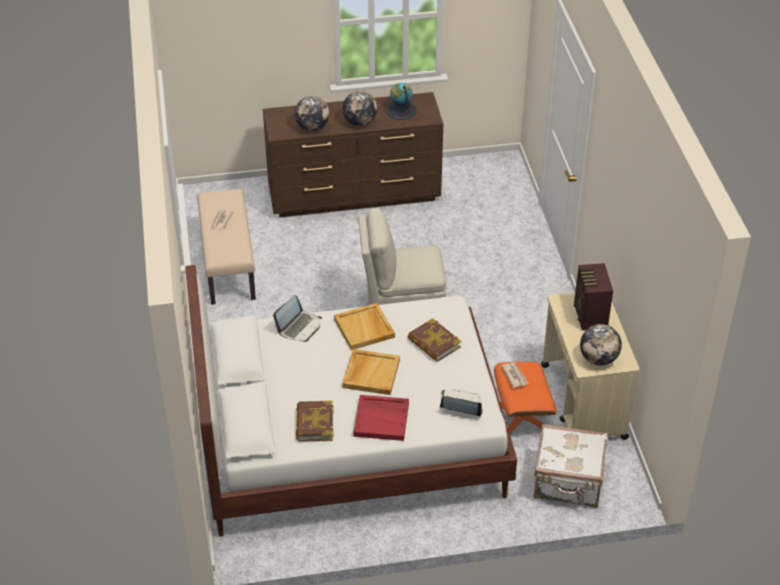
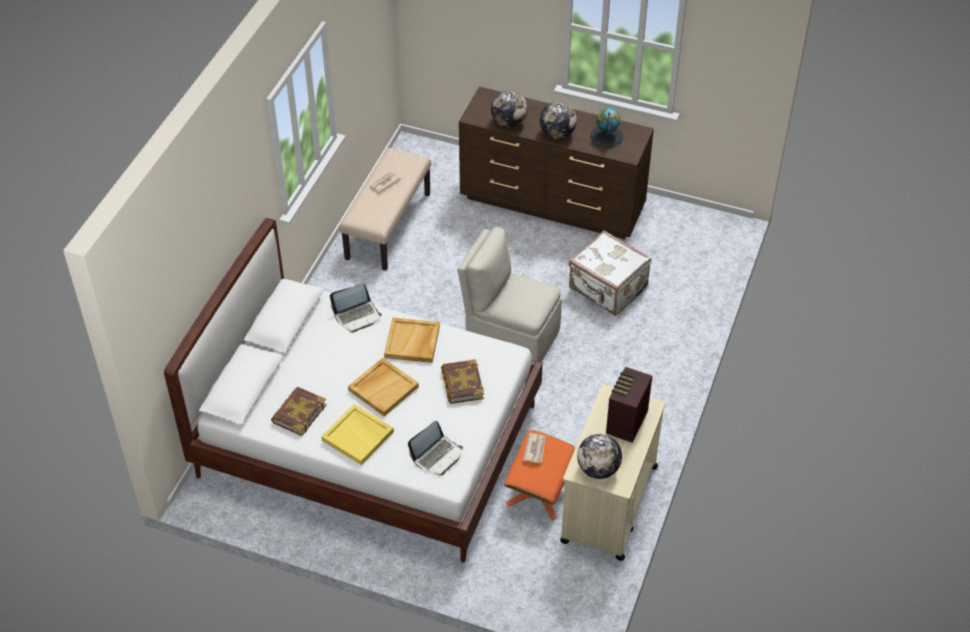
camera: 30 degrees right, 5 degrees up
red tray [353,395,409,441] -> yellow tray [321,404,394,465]
laptop [440,389,483,416] -> laptop turned 90 degrees clockwise [408,421,463,475]
white suitcase [534,424,608,508] -> white suitcase moved to [569,231,651,316]

